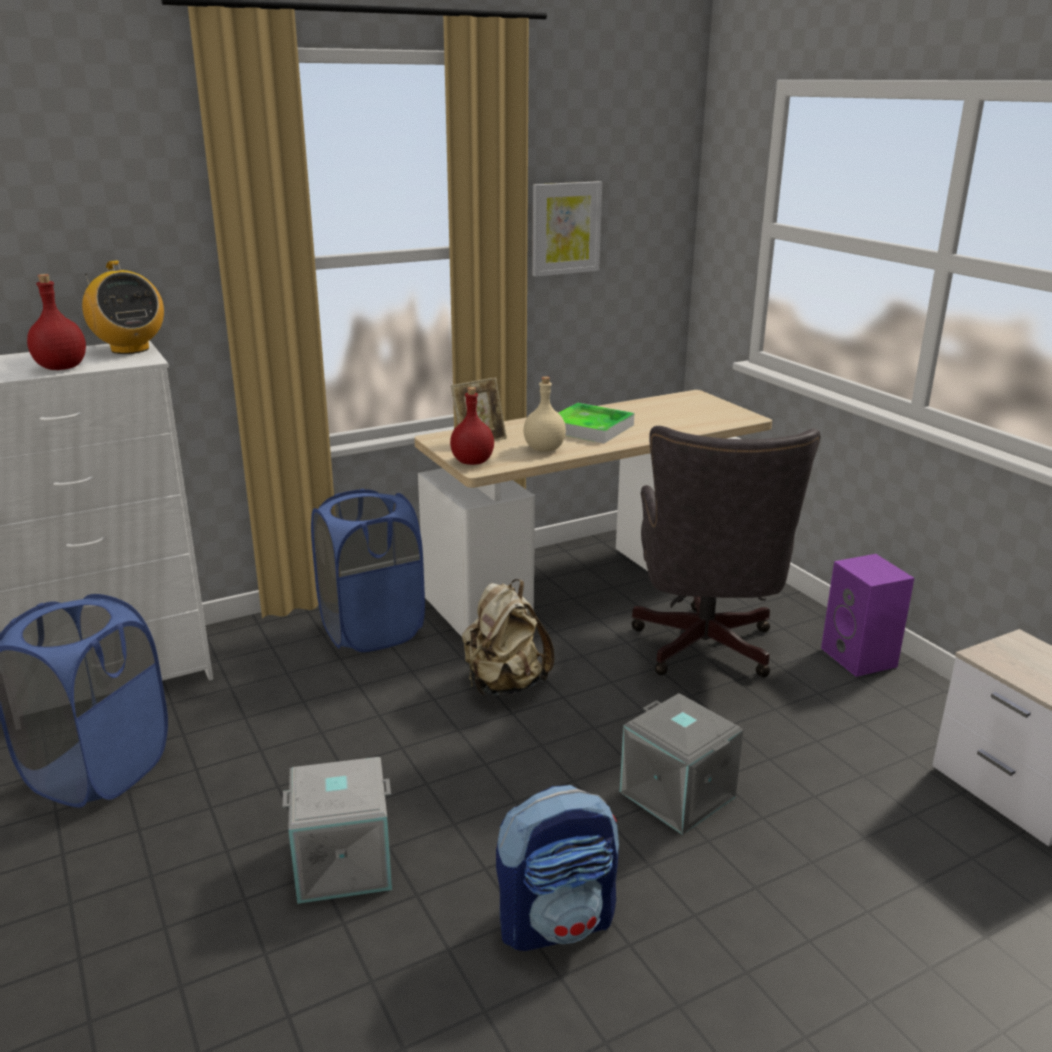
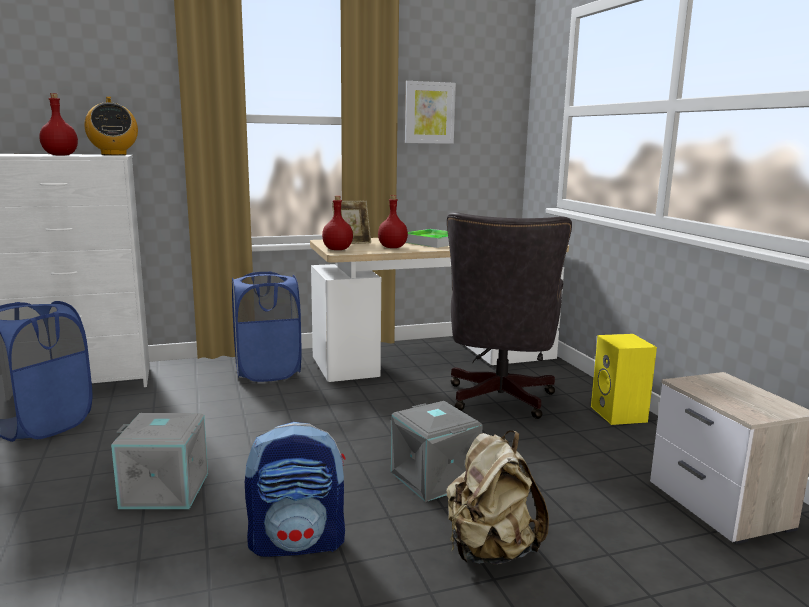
camera: 10 degrees right, 10 degrees down
beige backpack [462,579,554,696] -> beige backpack moved to [446,430,549,564]
beige bottle [524,376,566,452] -> red bottle [378,195,408,248]
purple speaker [821,554,914,677] -> yellow speaker [591,334,657,425]

